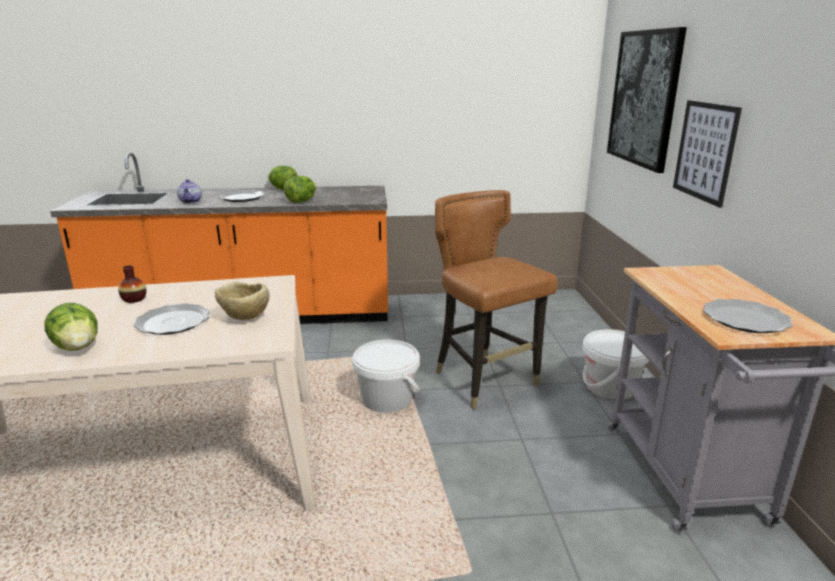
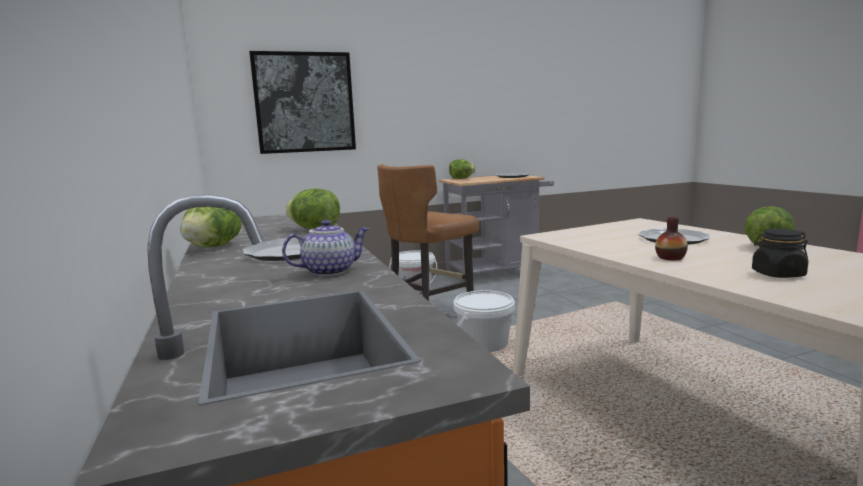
camera: 105 degrees left, 10 degrees down
beige bowl [215,282,270,320] -> none
picture [673,100,742,208] -> none
none -> lettuce [449,159,475,179]
none -> black jar [752,229,808,278]

